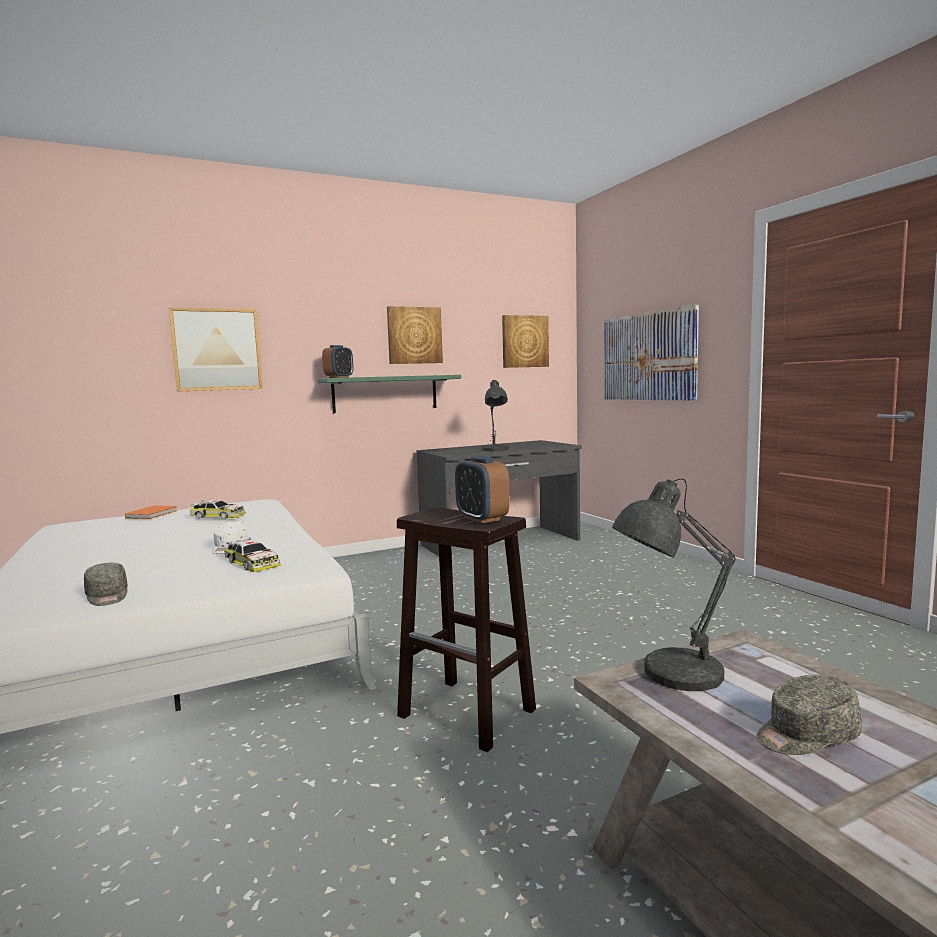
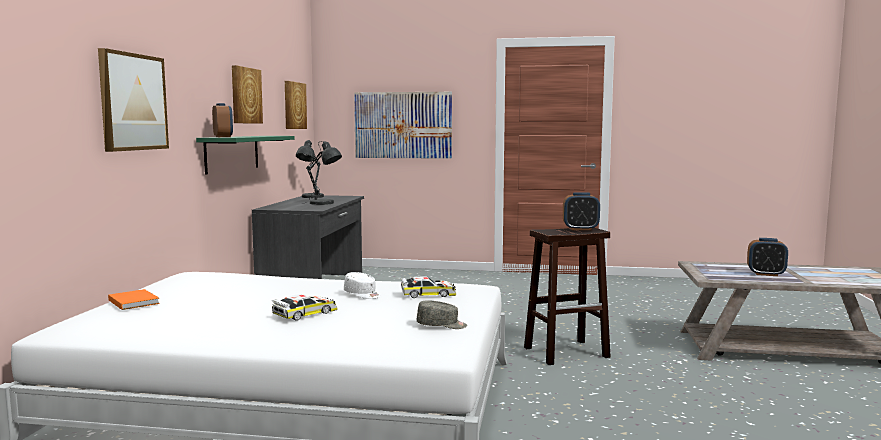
camera: 55 degrees left, 0 degrees up
toy car [190,500,246,519] -> toy car moved to [272,294,337,321]
grey table lamp [612,479,736,691] -> grey table lamp moved to [296,140,324,198]
grey cap [756,675,862,755] -> alarm clock [747,238,788,276]

